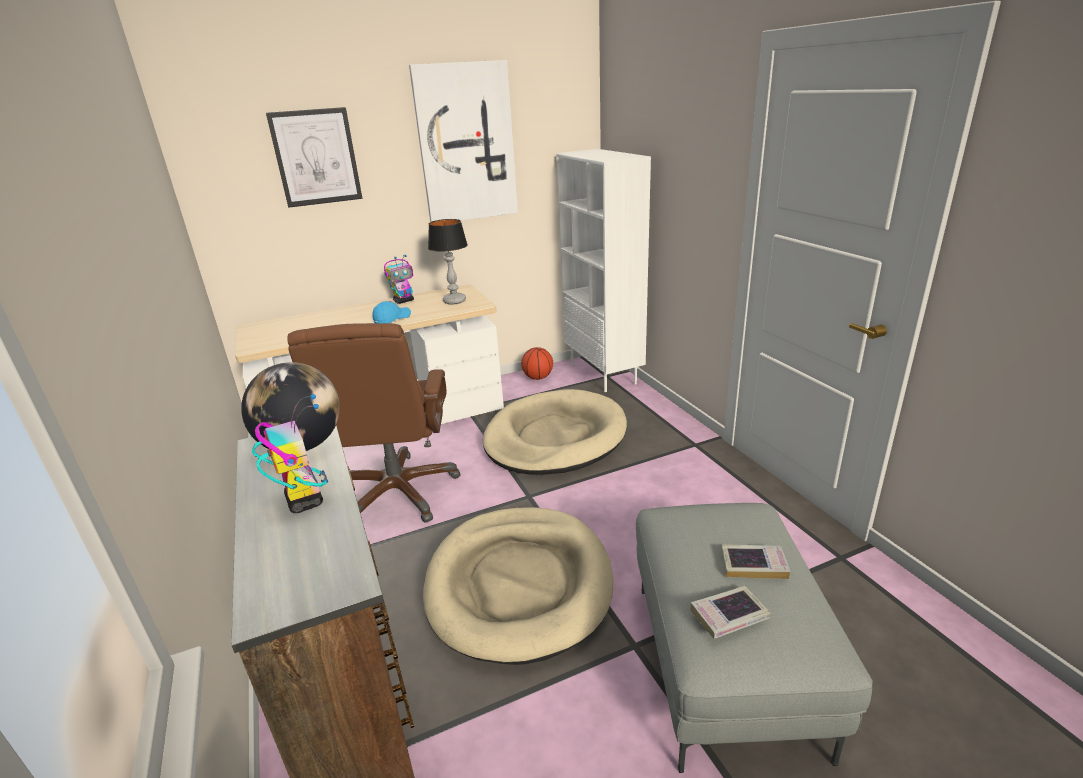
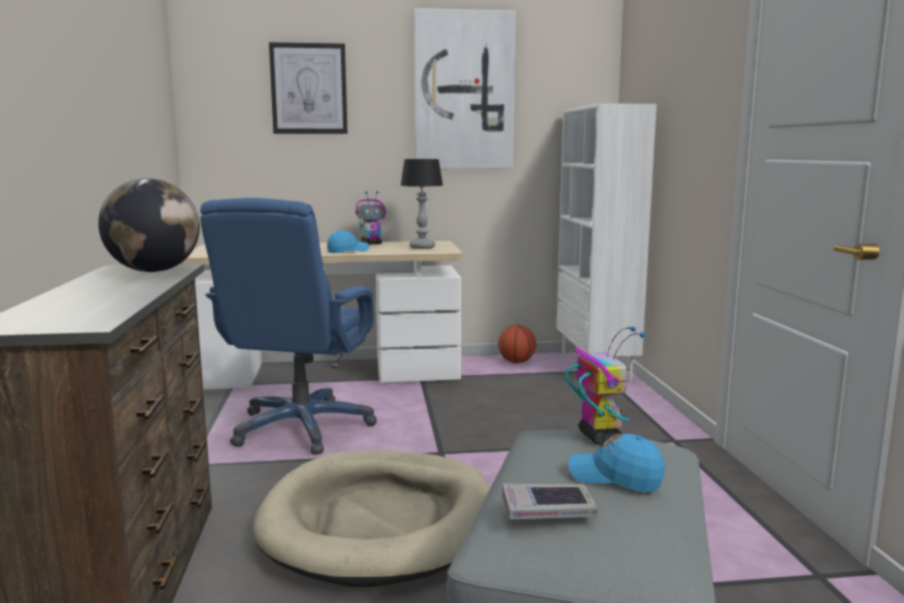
camera: 15 degrees right, 15 degrees down
toy robot [252,394,328,513] -> toy robot moved to [565,326,646,444]
brown office chair [287,323,460,523] -> blue office chair [200,198,377,455]
beige dog bed [483,389,627,474] -> none
book [721,544,791,579] -> blue cap [568,434,665,492]

